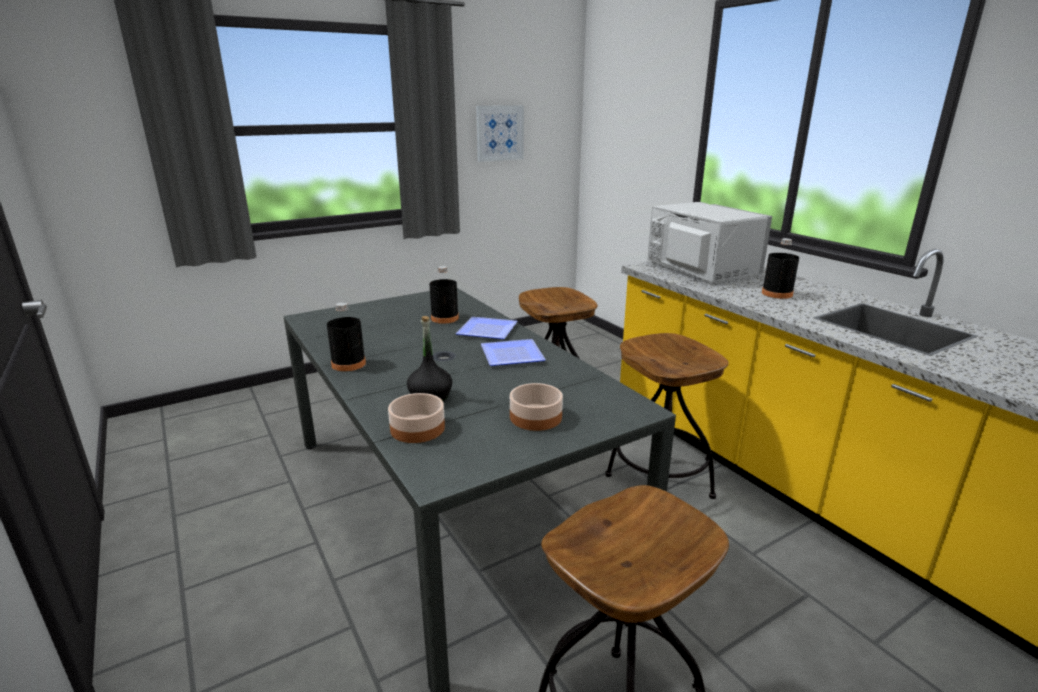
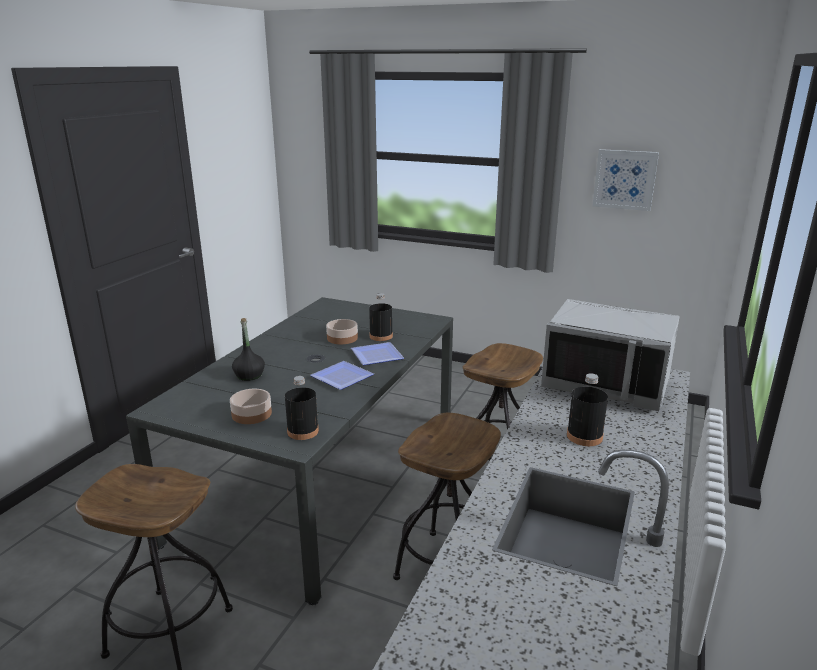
camera: 55 degrees right, 0 degrees up
black bottle [327,302,366,371] -> black bottle moved to [285,376,319,440]
bowl [388,393,445,443] -> bowl moved to [326,319,358,344]
grey microwave [647,202,772,283] -> grey microwave turned 90 degrees clockwise [541,299,680,411]

